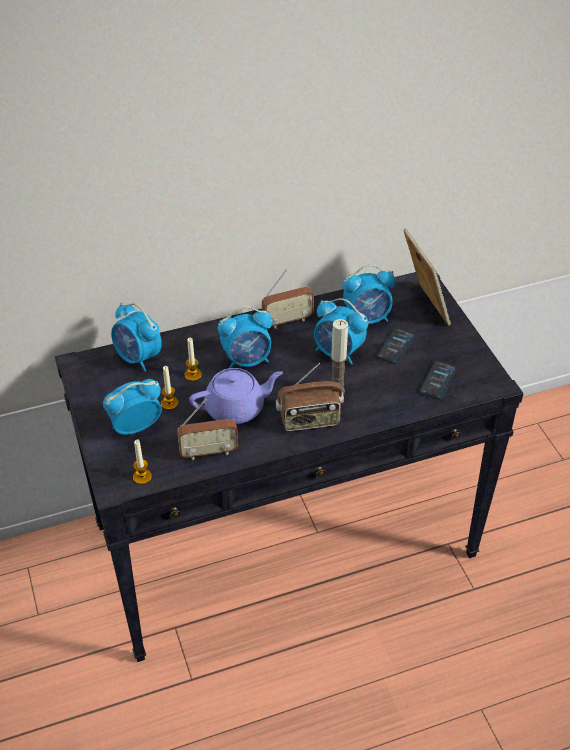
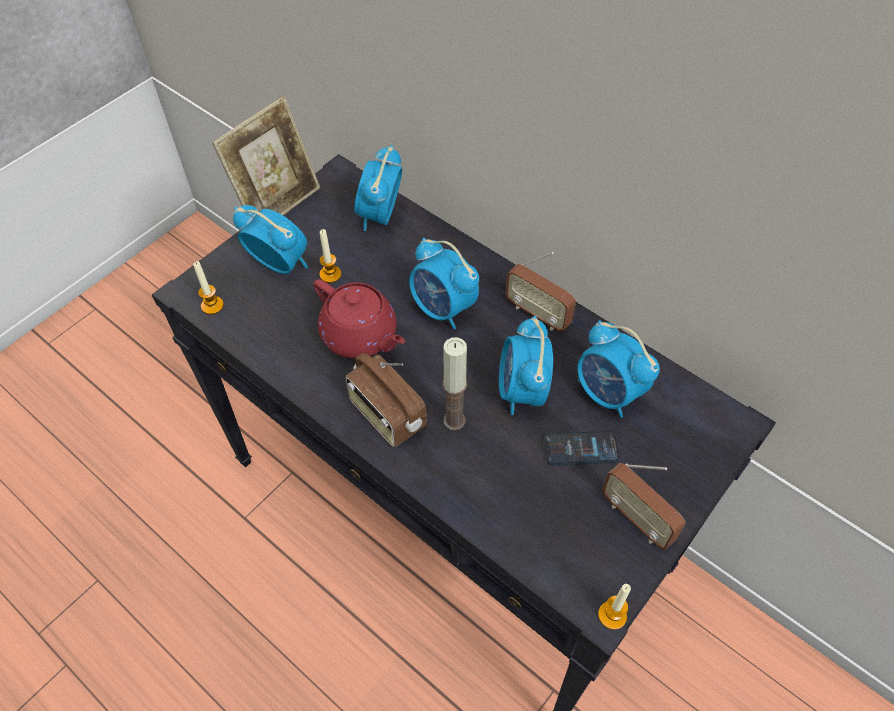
camera: 60 degrees right, 10 degrees up
radio [177,399,238,460] -> radio moved to [602,463,685,550]
candle [184,338,202,381] -> candle moved to [598,584,631,630]
purple teapot [189,368,283,424] -> red teapot [313,279,405,359]
picture frame [404,229,451,326] -> picture frame moved to [212,96,320,215]
phone [420,361,456,400] -> none

